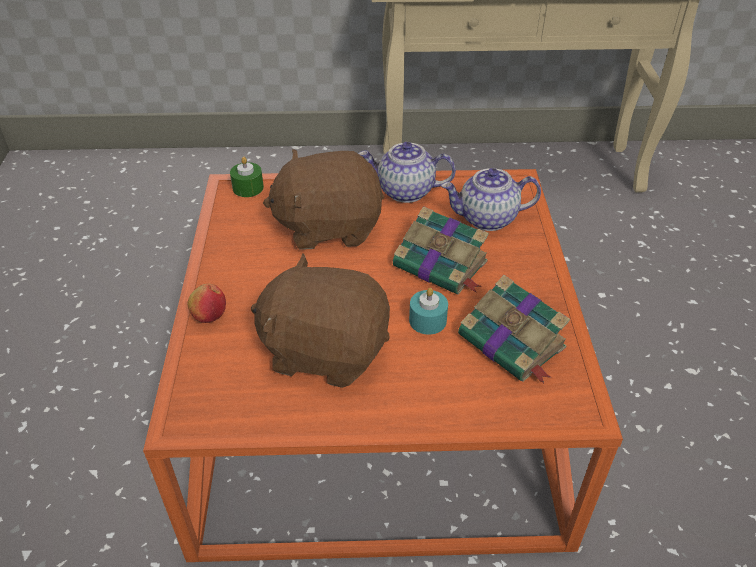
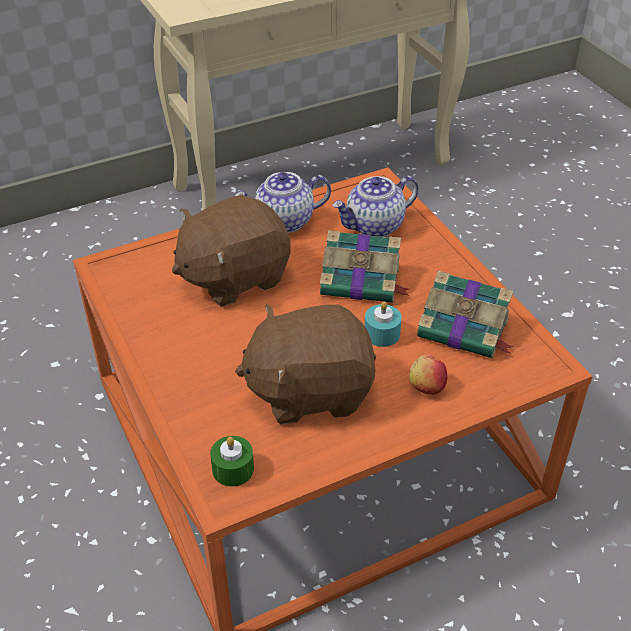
camera: 25 degrees left, 0 degrees up
apple [188,284,226,323] -> apple moved to [409,354,447,395]
green candle [230,157,264,197] -> green candle moved to [210,436,254,487]

